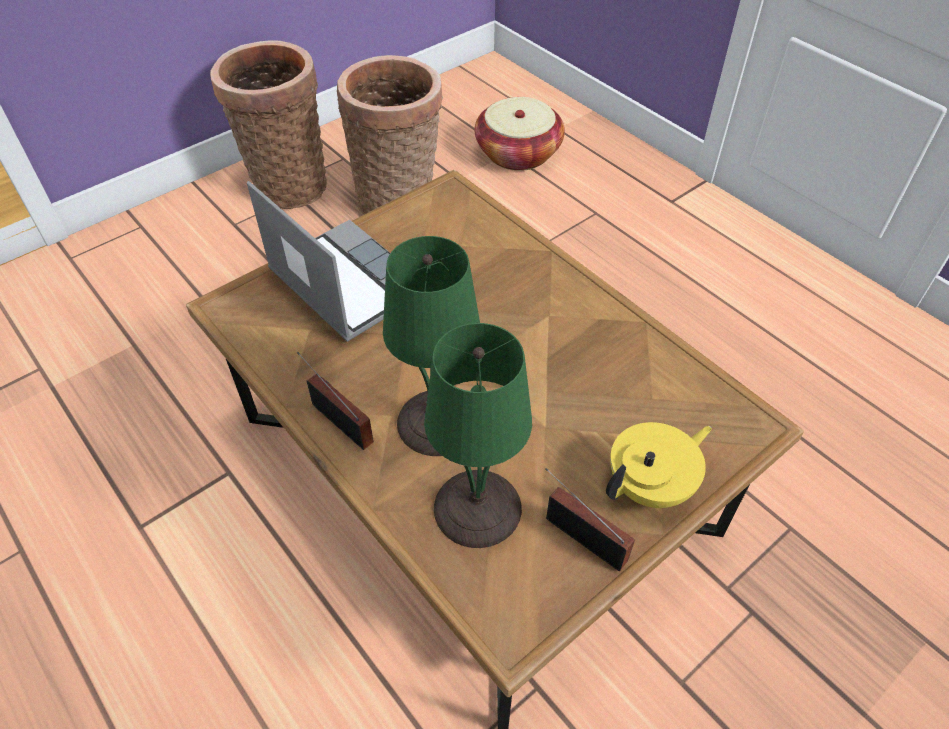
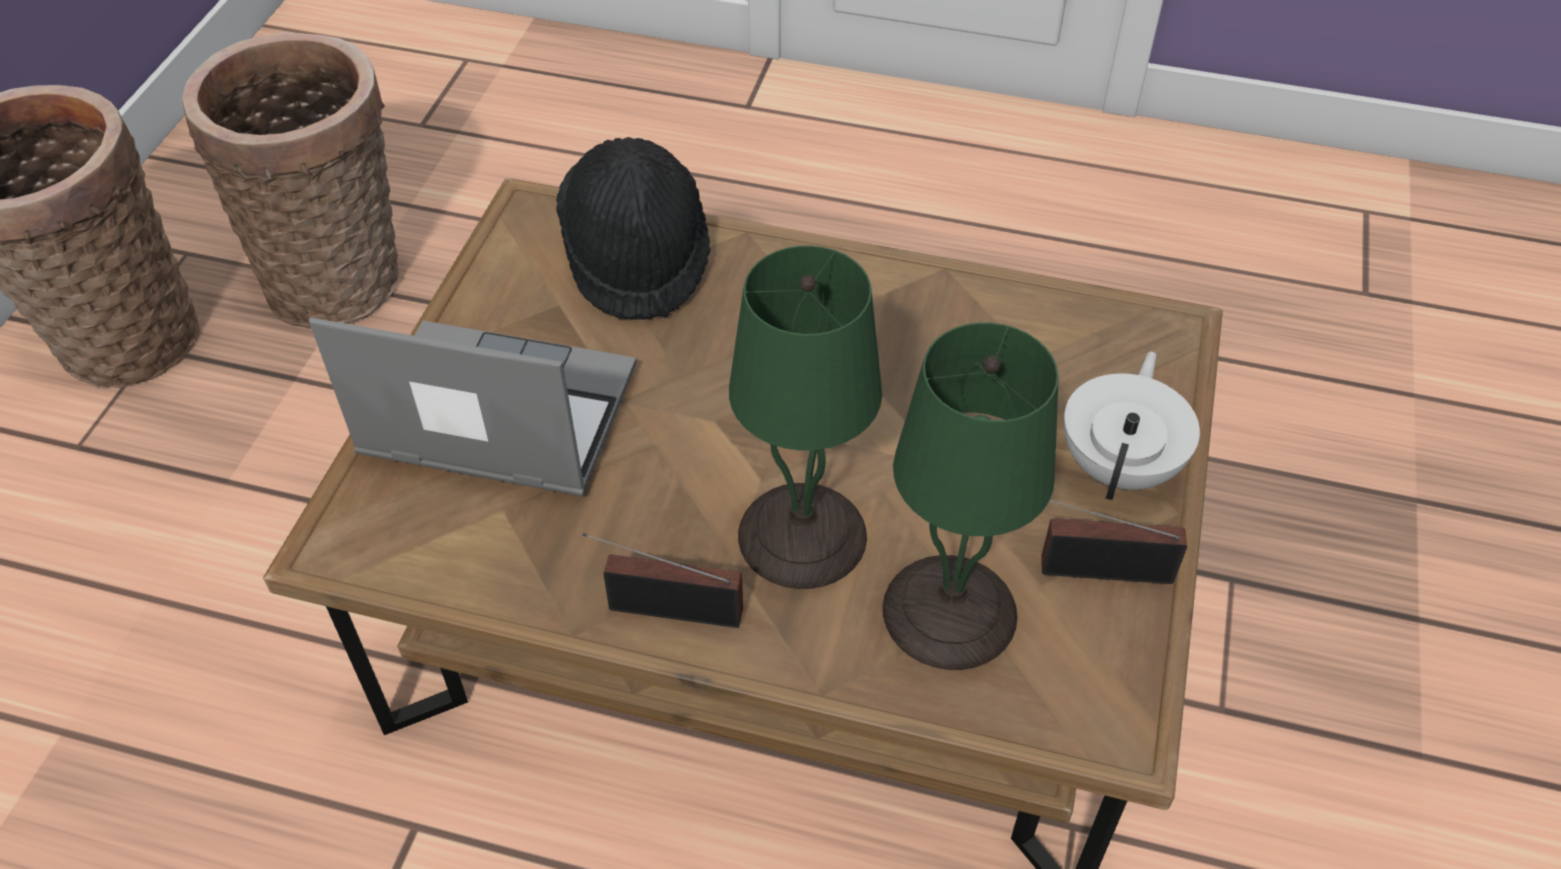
camera: 35 degrees left, 0 degrees up
basket [475,97,565,171] -> none
yellow teapot [606,422,712,508] -> white teapot [1064,351,1200,500]
none -> black hat [556,137,711,320]

